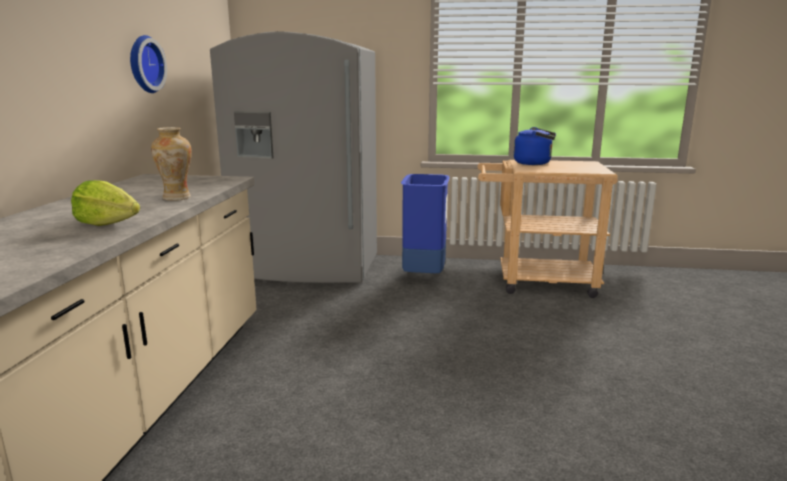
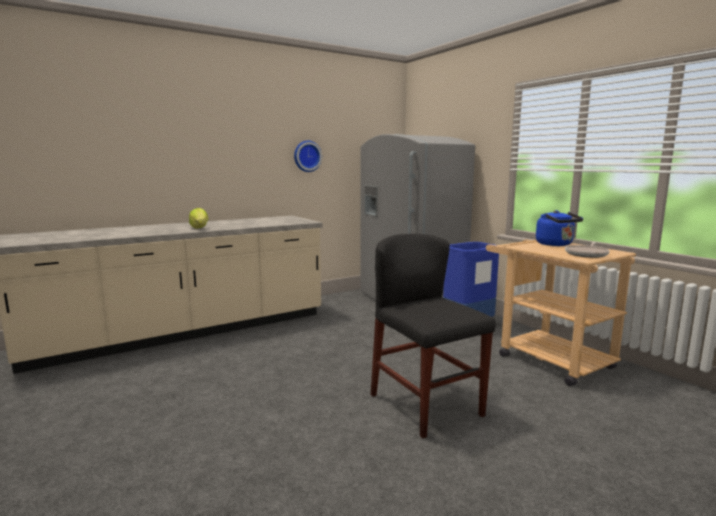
camera: 50 degrees right, 5 degrees down
vase [151,127,192,201] -> none
none -> black chair [371,234,496,438]
none -> frying pan [565,242,610,258]

